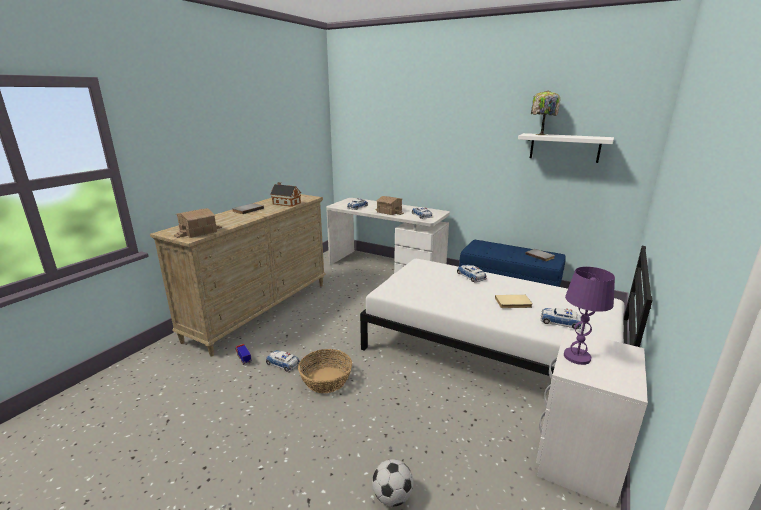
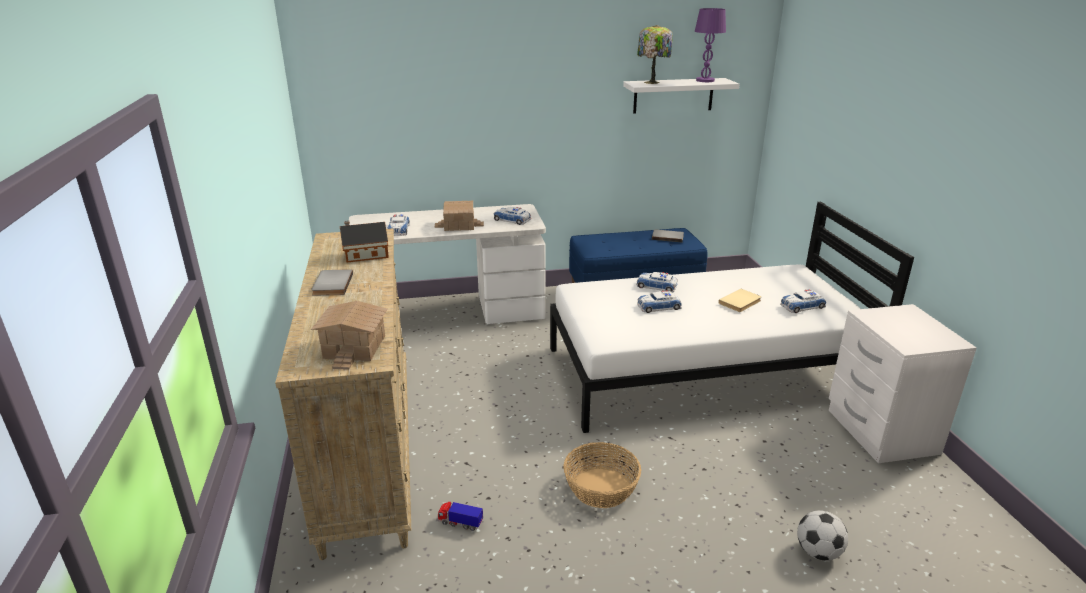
camera: 40 degrees left, 5 degrees up
toy car [266,350,300,372] -> toy car moved to [637,290,682,313]
purple table lamp [564,267,615,365] -> purple table lamp moved to [695,8,726,82]

